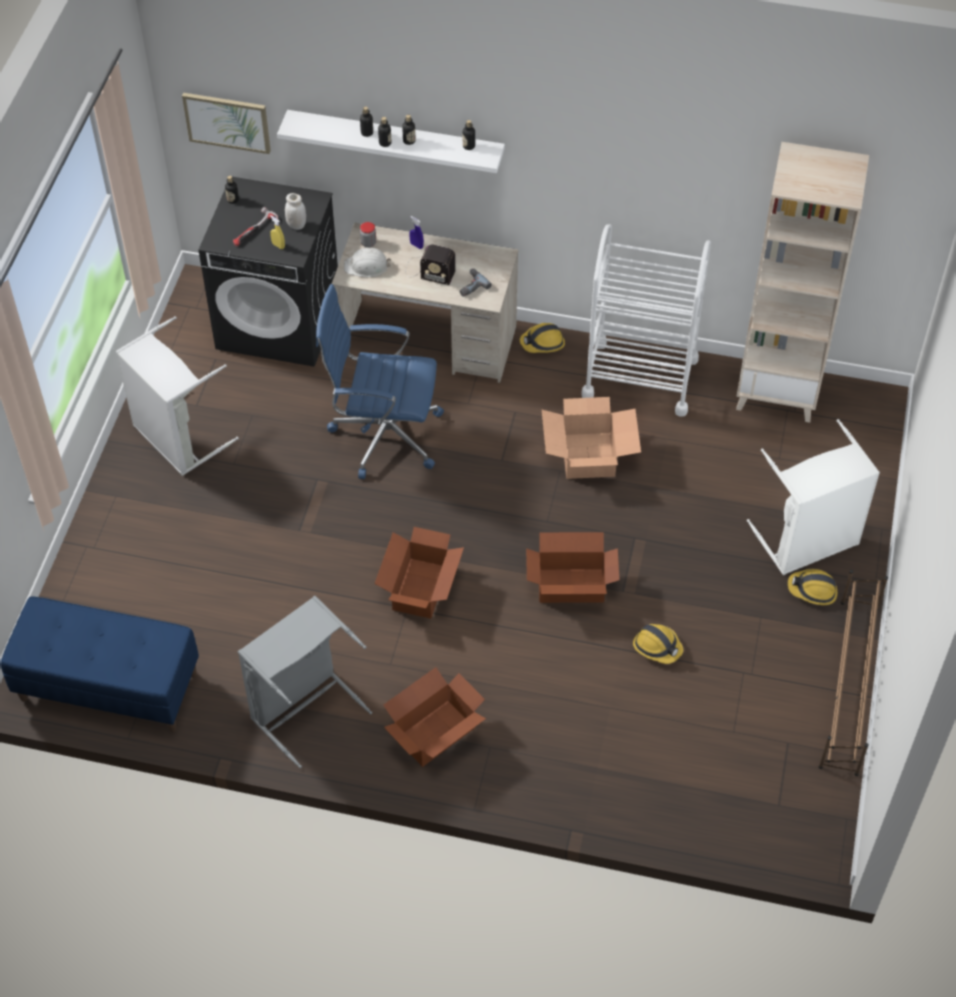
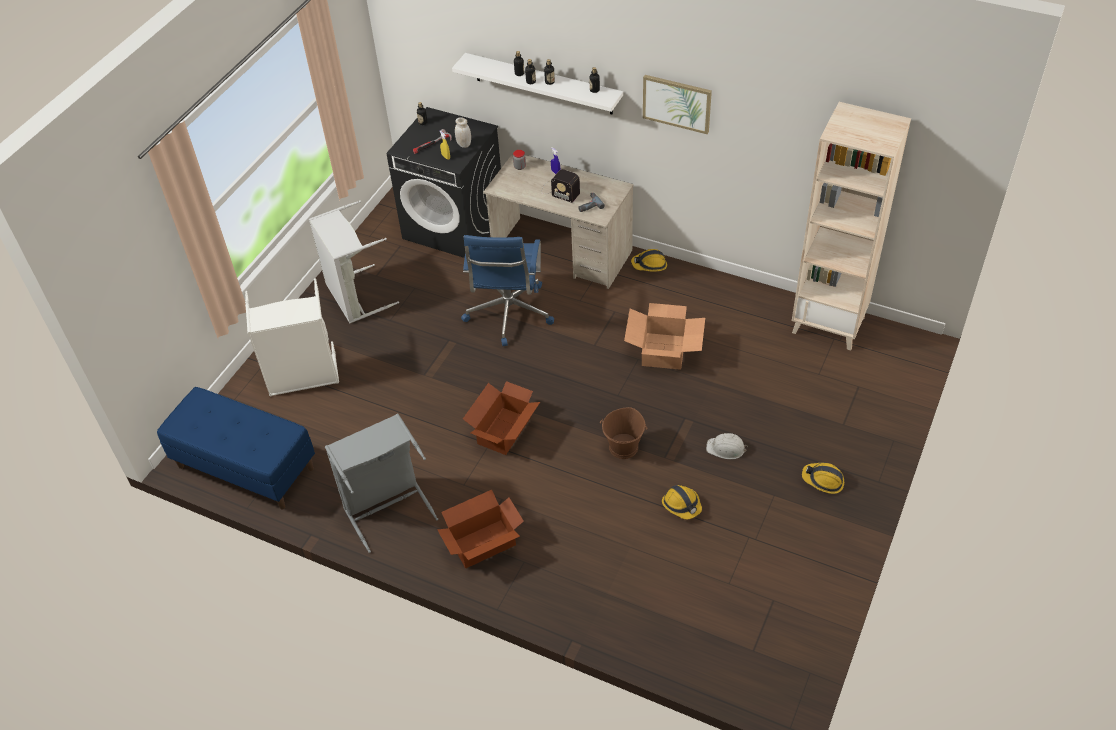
camera: 15 degrees right, 5 degrees down
picture [182,93,271,154] -> picture moved to [643,75,712,134]
blue office chair [316,284,444,479] -> blue office chair turned 105 degrees counterclockwise [461,235,554,346]
white hard hat [344,248,391,277] -> white hard hat moved to [706,433,748,459]
cardboard box [526,532,620,603] -> brown bucket [600,407,647,459]
white cart [581,224,711,417] -> none
white laundry basket [747,419,880,575] -> white laundry basket moved to [245,278,339,397]
brown shoe rack [819,570,888,776] -> none

